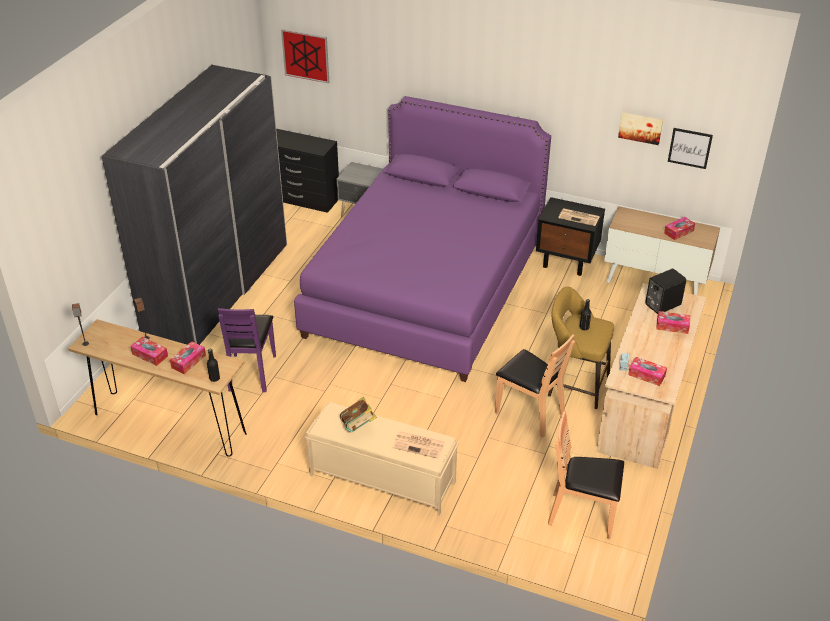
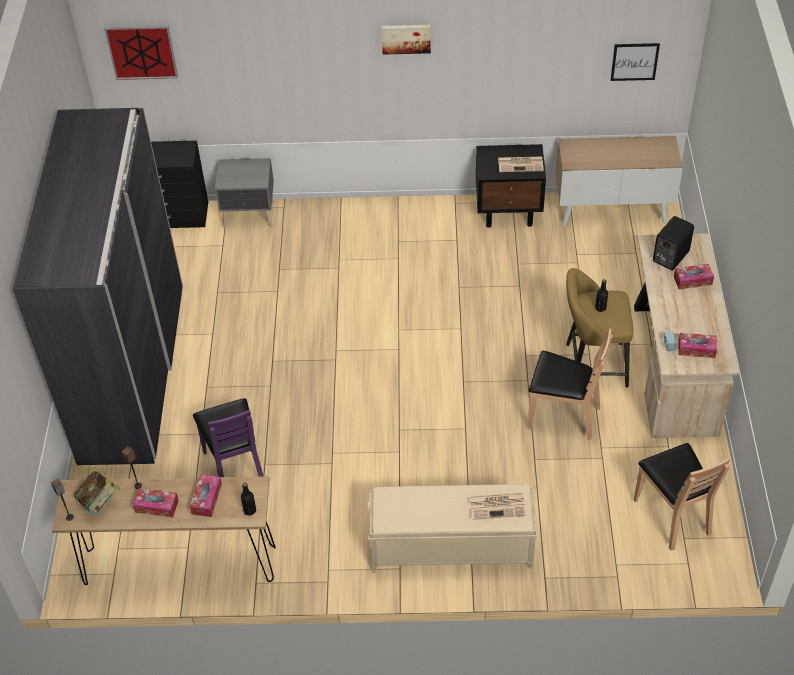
camera: 20 degrees left, 10 degrees up
purple bed [294,96,551,382] -> none
book [340,397,377,432] -> book moved to [74,467,120,514]
brown chair [548,411,624,539] -> brown chair turned 105 degrees counterclockwise [634,443,731,551]
picture [618,112,663,145] -> picture moved to [381,25,431,55]
tissue box [664,217,695,240] -> none

